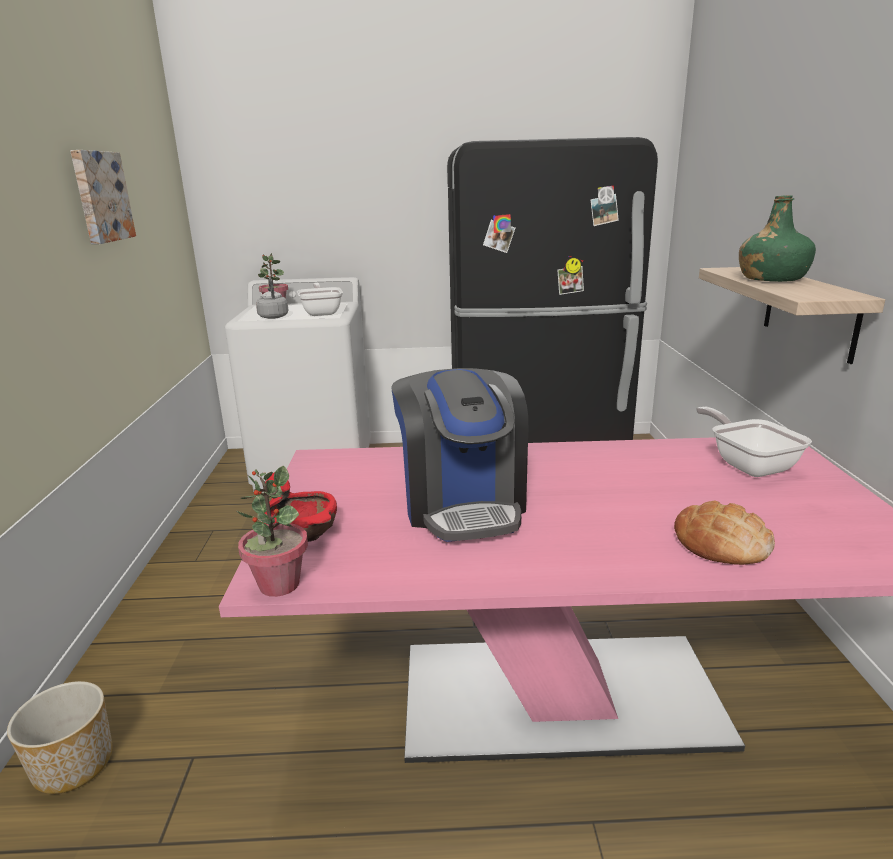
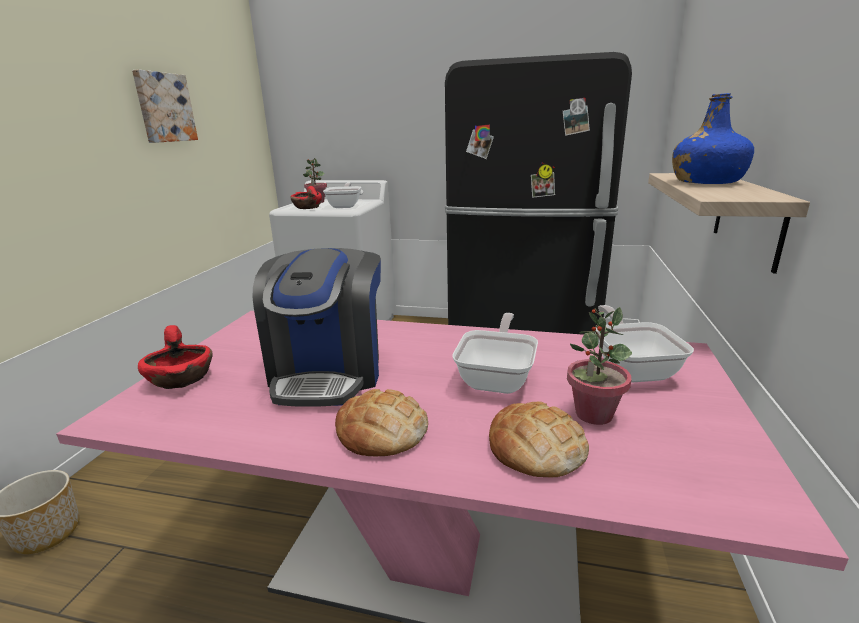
camera: 15 degrees right, 0 degrees up
potted plant [237,466,308,597] -> potted plant moved to [567,307,632,425]
grey kettle [256,278,289,319] -> red bowl [290,186,322,209]
green bottle [739,195,816,282] -> blue bottle [672,93,754,184]
none -> bread [335,389,428,456]
none -> frying pan [452,313,538,394]

